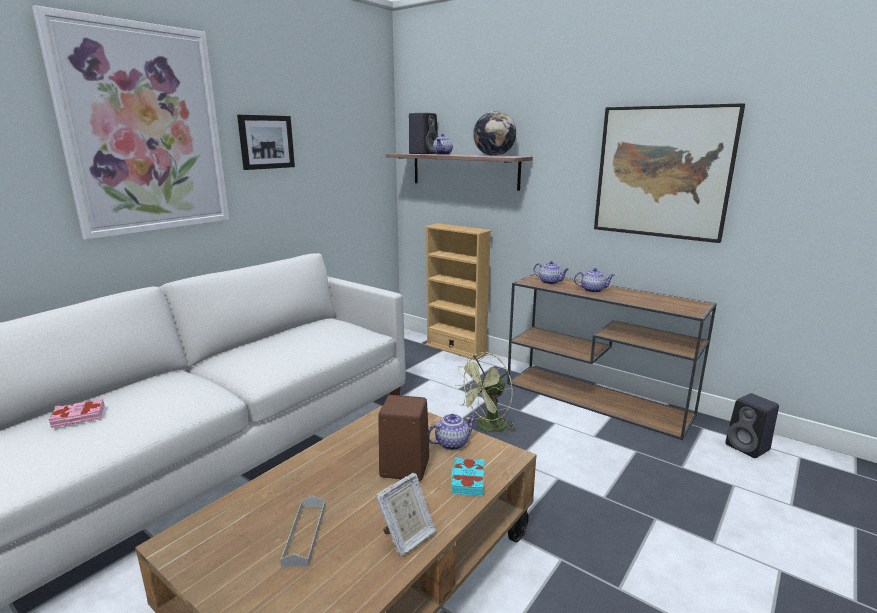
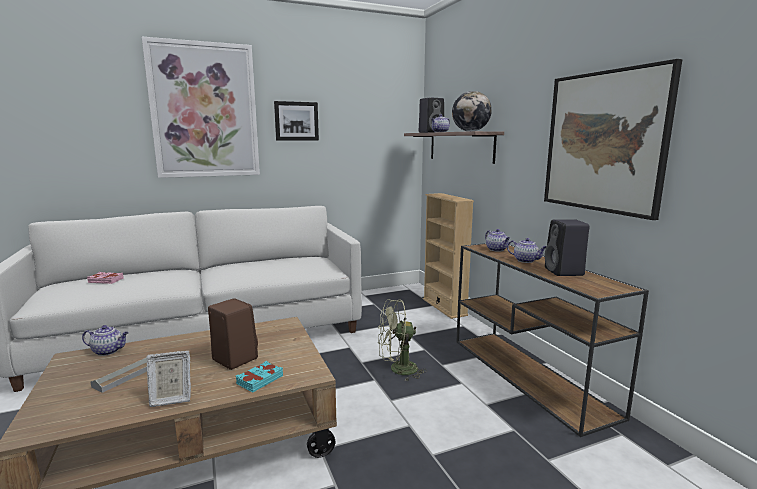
camera: 30 degrees right, 5 degrees down
teapot [428,414,477,450] -> teapot moved to [82,325,129,356]
black speaker [726,393,779,458] -> black speaker moved to [545,219,590,276]

